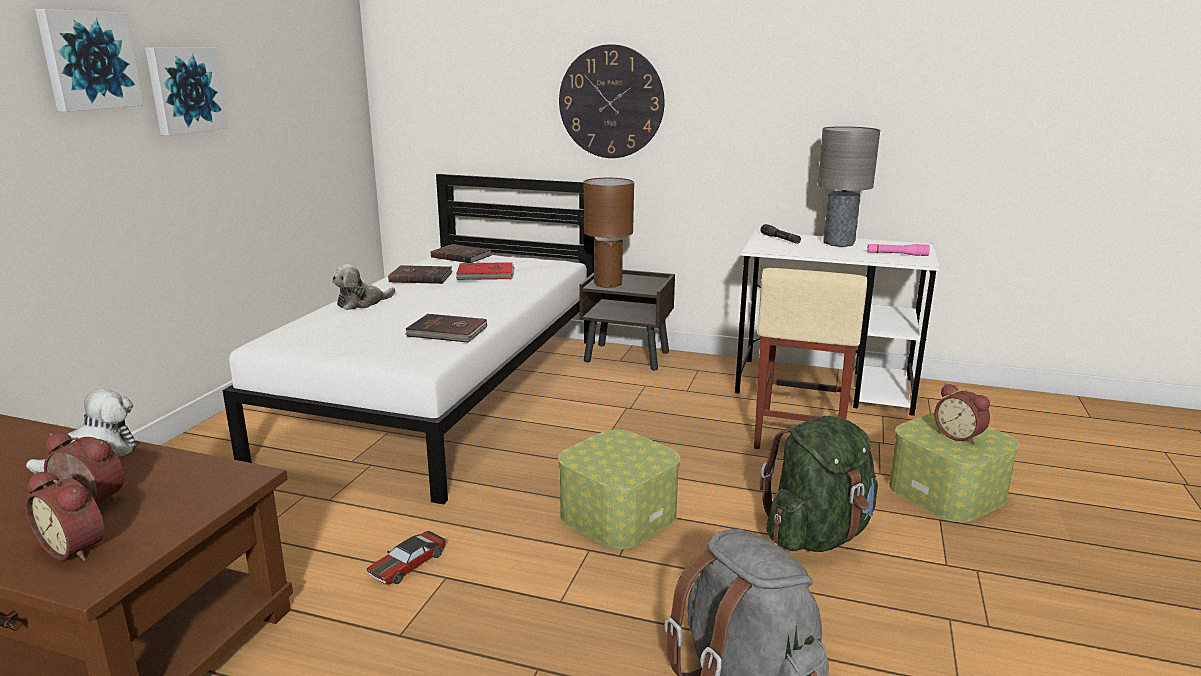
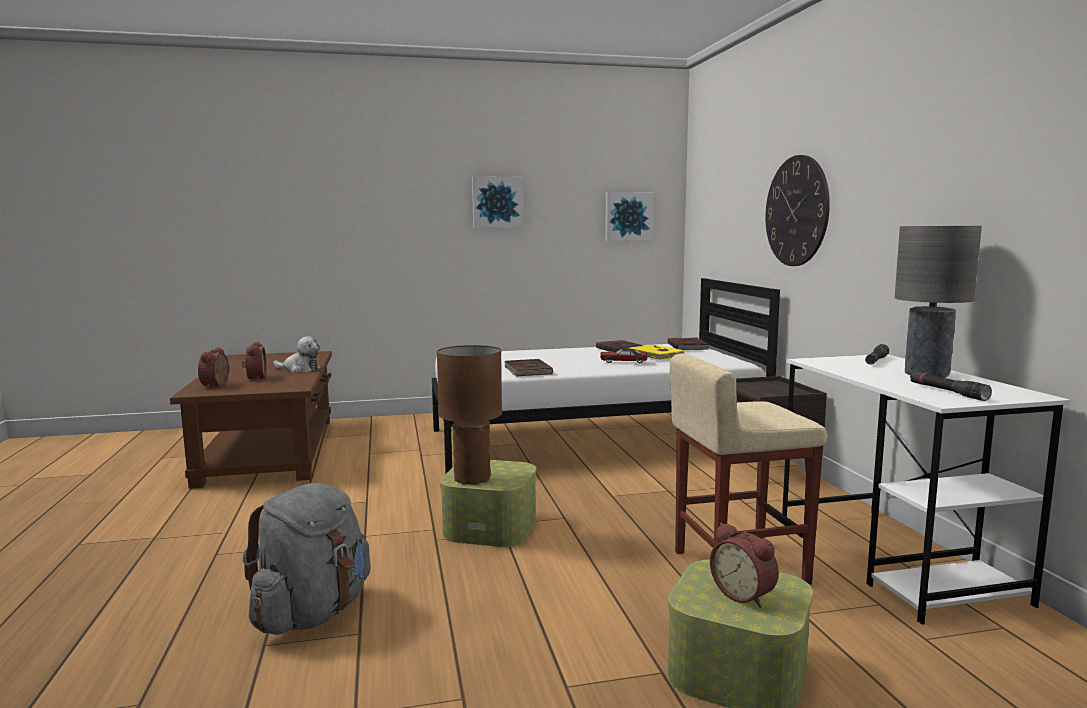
camera: 60 degrees right, 10 degrees down
picture [35,9,143,112] -> picture moved to [605,192,653,241]
plush toy [332,264,395,310] -> none
toy car [367,531,446,585] -> toy car moved to [600,349,648,363]
red book [456,262,514,280] -> yellow book [629,345,685,360]
brown table lamp [584,178,634,288] -> brown table lamp moved to [437,345,502,485]
green backpack [760,416,878,552] -> none
pink flashlight [867,244,930,256] -> black flashlight [910,372,992,401]
alarm clock [934,383,990,444] -> alarm clock turned 60 degrees counterclockwise [710,523,779,608]

